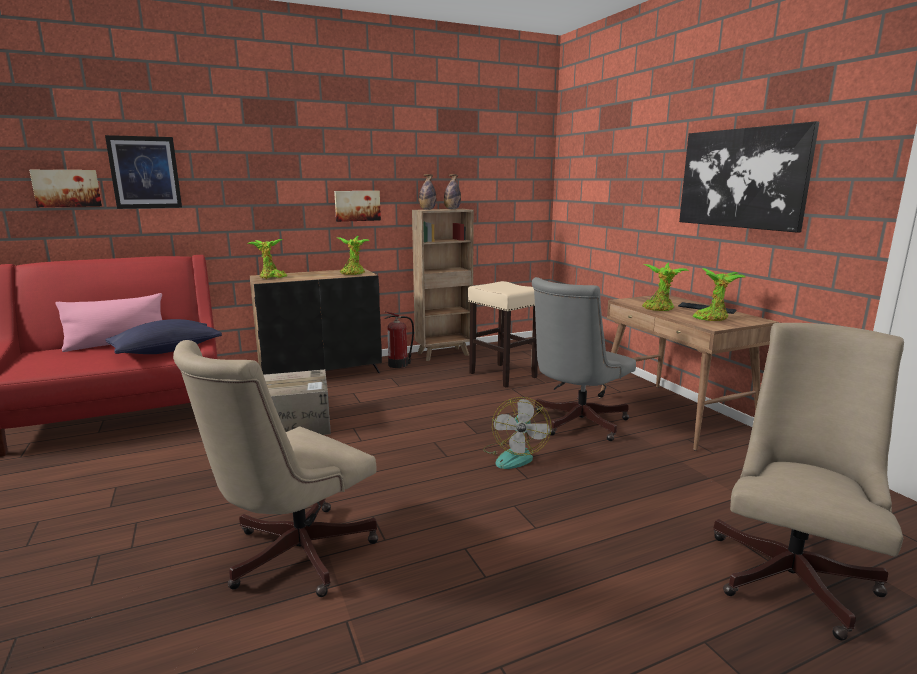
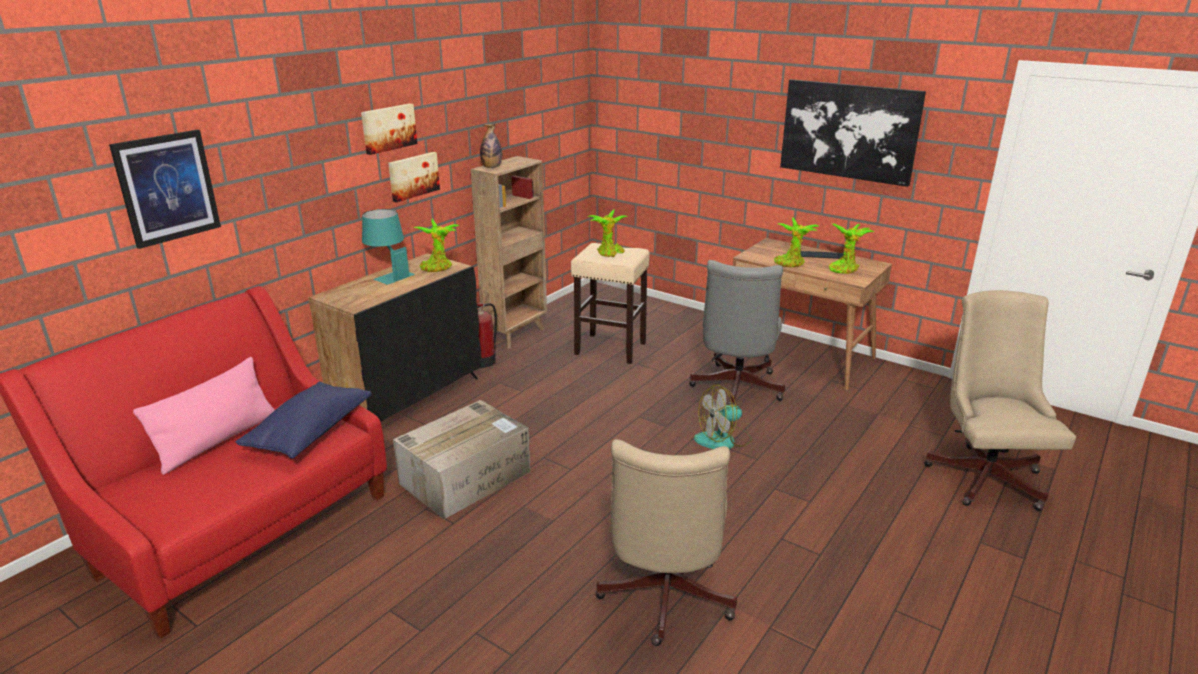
camera: 30 degrees left, 10 degrees up
picture [29,170,102,207] -> picture moved to [361,103,417,155]
potted plant [247,239,287,279] -> potted plant moved to [588,209,627,257]
bottle [444,174,461,209] -> none
fan [483,397,552,469] -> fan turned 90 degrees clockwise [694,385,752,449]
none -> turquoise table lamp [362,209,415,285]

